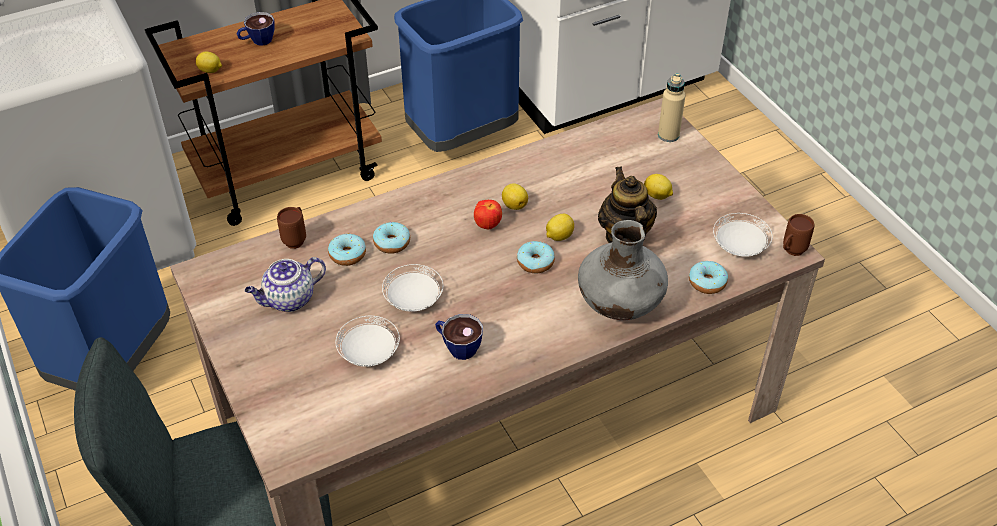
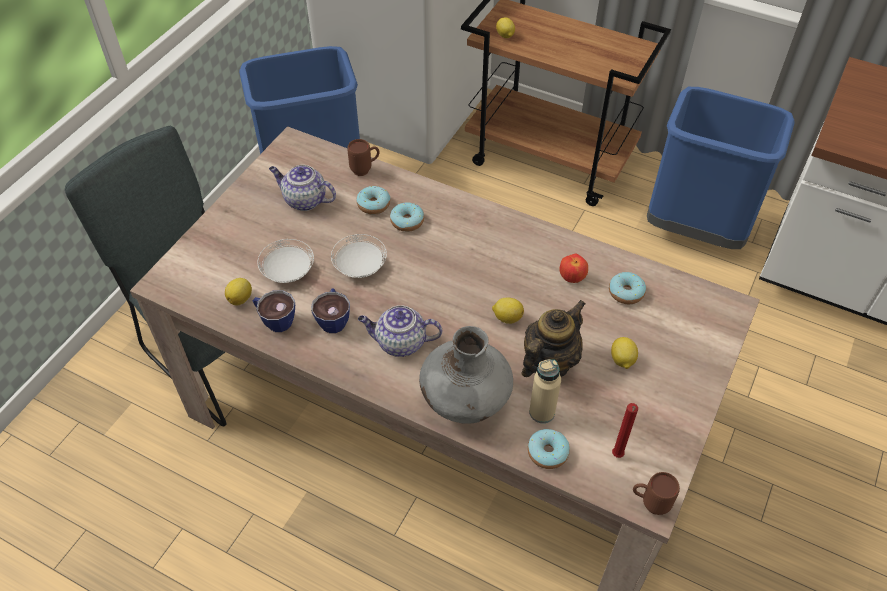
camera: 55 degrees right, 5 degrees up
cup [237,12,275,46] -> cup moved to [253,290,295,332]
apple [474,200,502,230] -> apple moved to [560,253,588,283]
lemon [502,183,528,210] -> lemon moved to [225,278,252,305]
donut [517,241,555,273] -> donut moved to [609,272,646,304]
beige bottle [658,74,686,142] -> beige bottle moved to [529,359,561,423]
white plate [713,213,773,257] -> red candle [612,403,638,458]
none -> teapot [358,305,442,357]

